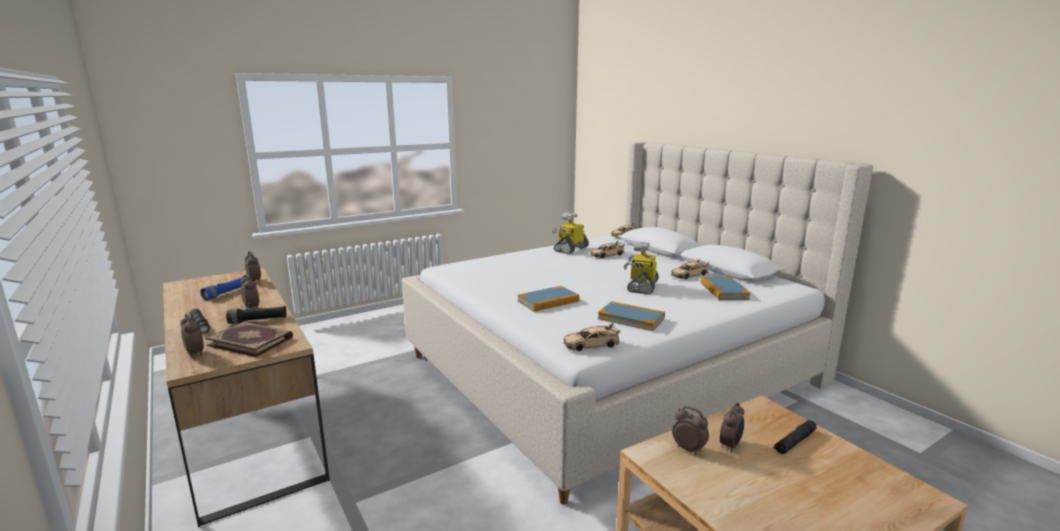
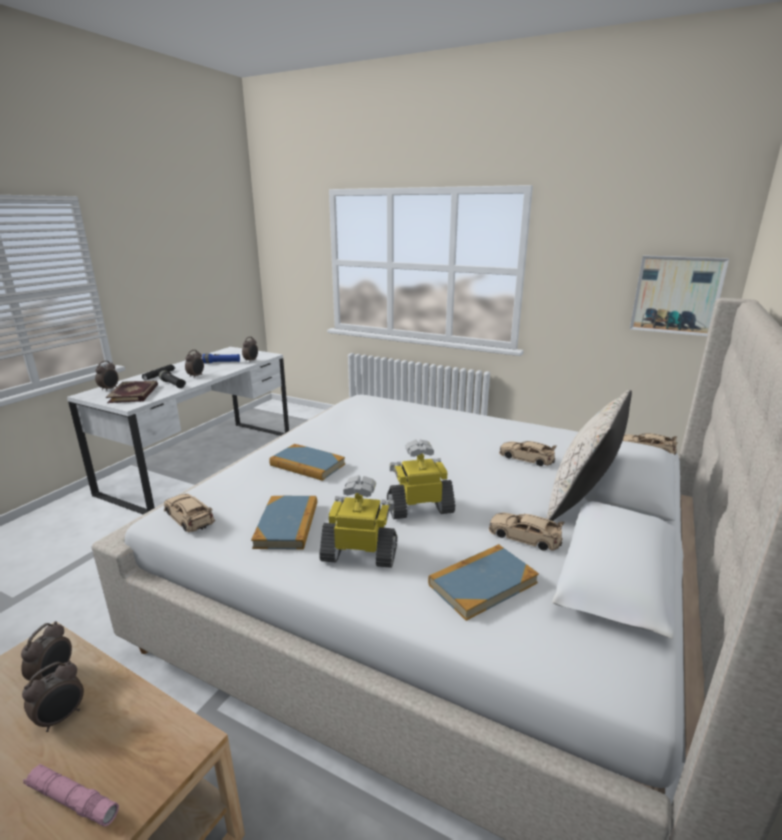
camera: 60 degrees right, 5 degrees up
brown desk [163,268,330,527] -> white desk [67,347,289,514]
toy robot [552,212,589,254] -> toy robot moved to [319,475,397,568]
alarm clock [720,402,744,452] -> alarm clock turned 60 degrees counterclockwise [22,661,84,732]
black flashlight [774,420,817,454] -> pink flashlight [23,763,119,827]
none -> beige pillow [546,390,632,521]
none -> picture [630,255,729,336]

